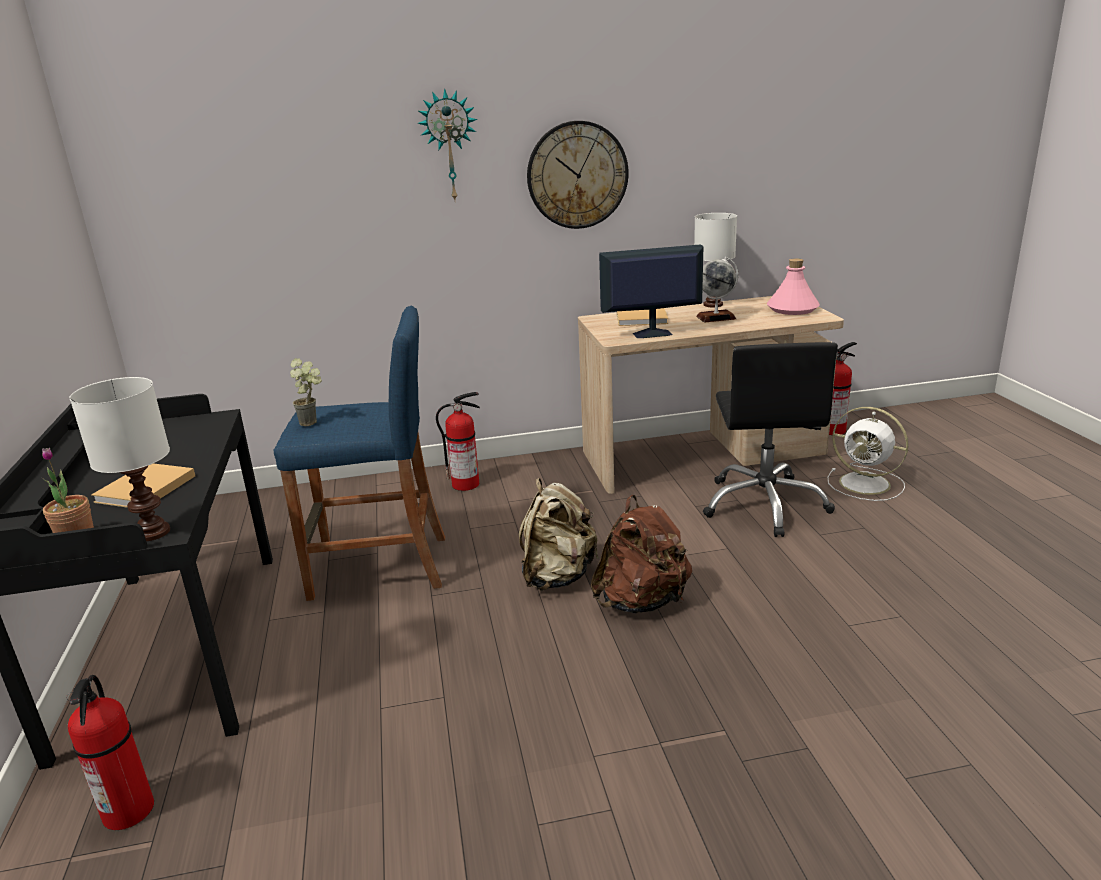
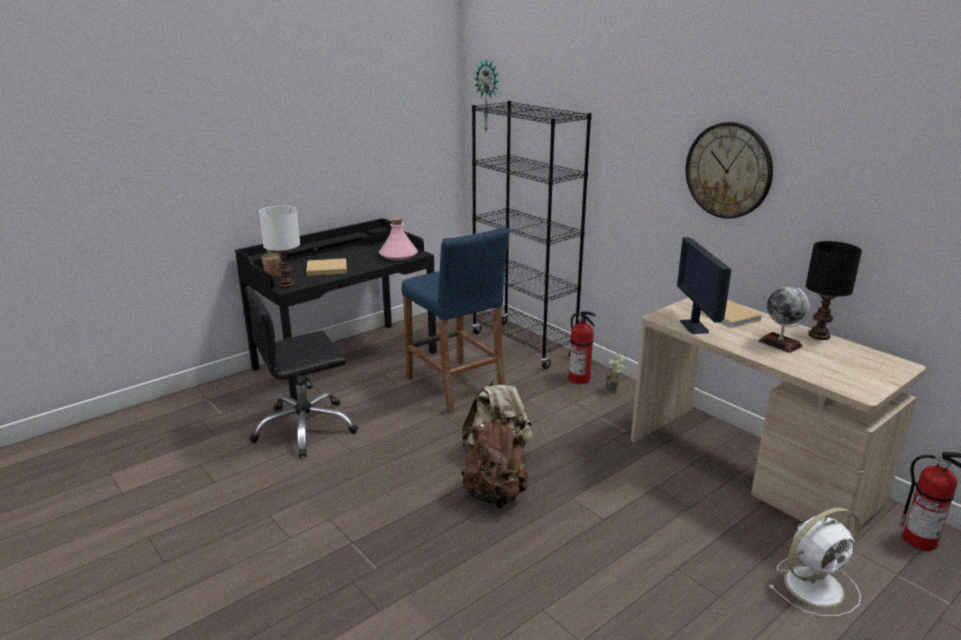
camera: 60 degrees right, 0 degrees up
fire extinguisher [66,675,154,830] -> none
potted plant [290,358,322,426] -> potted plant moved to [605,353,625,393]
wall clock [417,88,477,200] -> wall clock moved to [474,59,499,131]
monitor [599,244,703,338] -> monitor turned 150 degrees counterclockwise [677,237,732,334]
white table lamp [694,213,737,308] -> black table lamp [806,241,862,340]
black office chair [703,342,838,537] -> black office chair moved to [245,286,358,458]
pink bottle [767,258,820,315] -> pink bottle moved to [379,217,418,261]
white fan [827,407,908,501] -> white fan turned 120 degrees counterclockwise [769,508,861,617]
none -> black bookcase [472,101,592,369]

